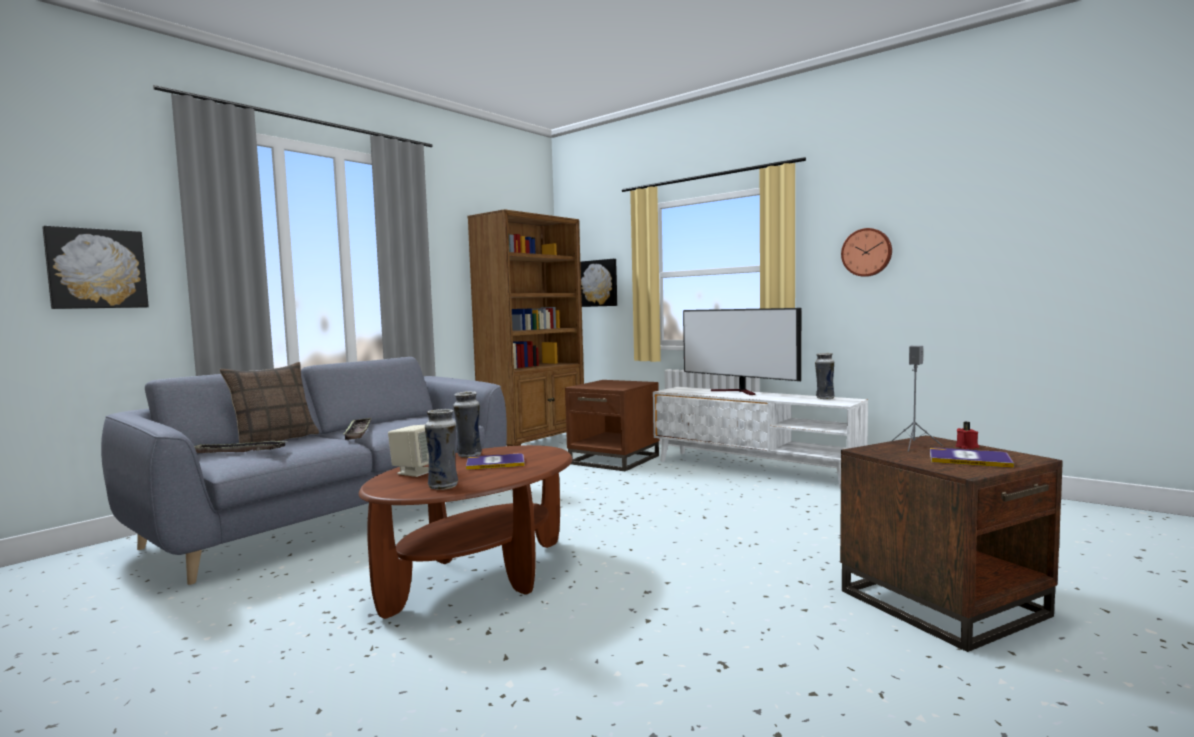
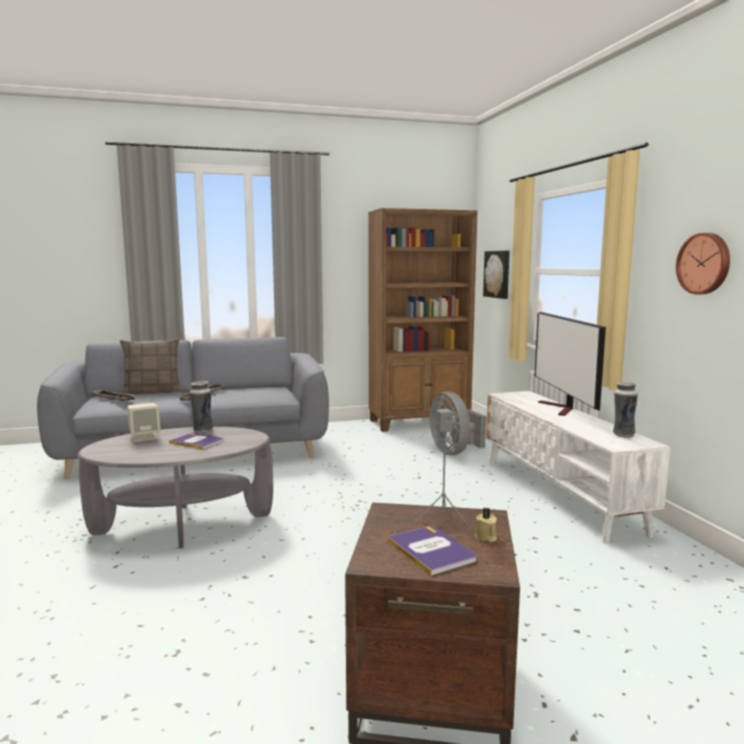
camera: 35 degrees right, 5 degrees up
picture [42,226,149,309] -> none
brown coffee table [359,445,572,619] -> grey coffee table [78,427,273,549]
vase [425,409,458,490] -> none
brown side table [565,380,660,471] -> grey fan [430,391,486,455]
red candle [956,422,979,449] -> beige candle [474,507,497,542]

